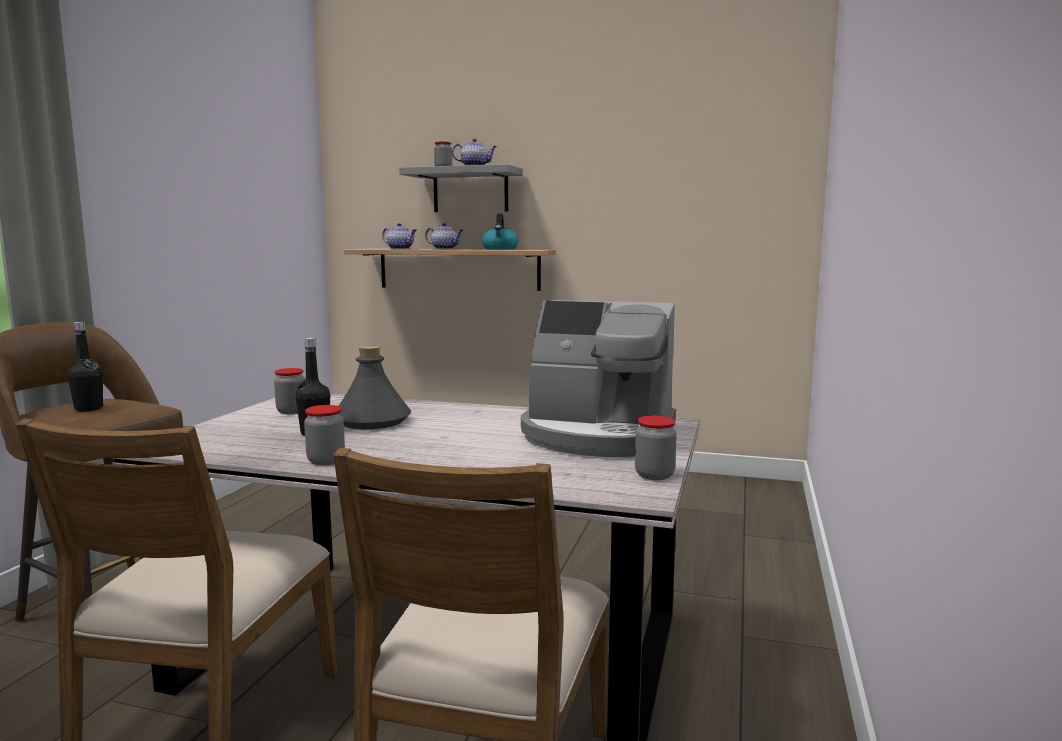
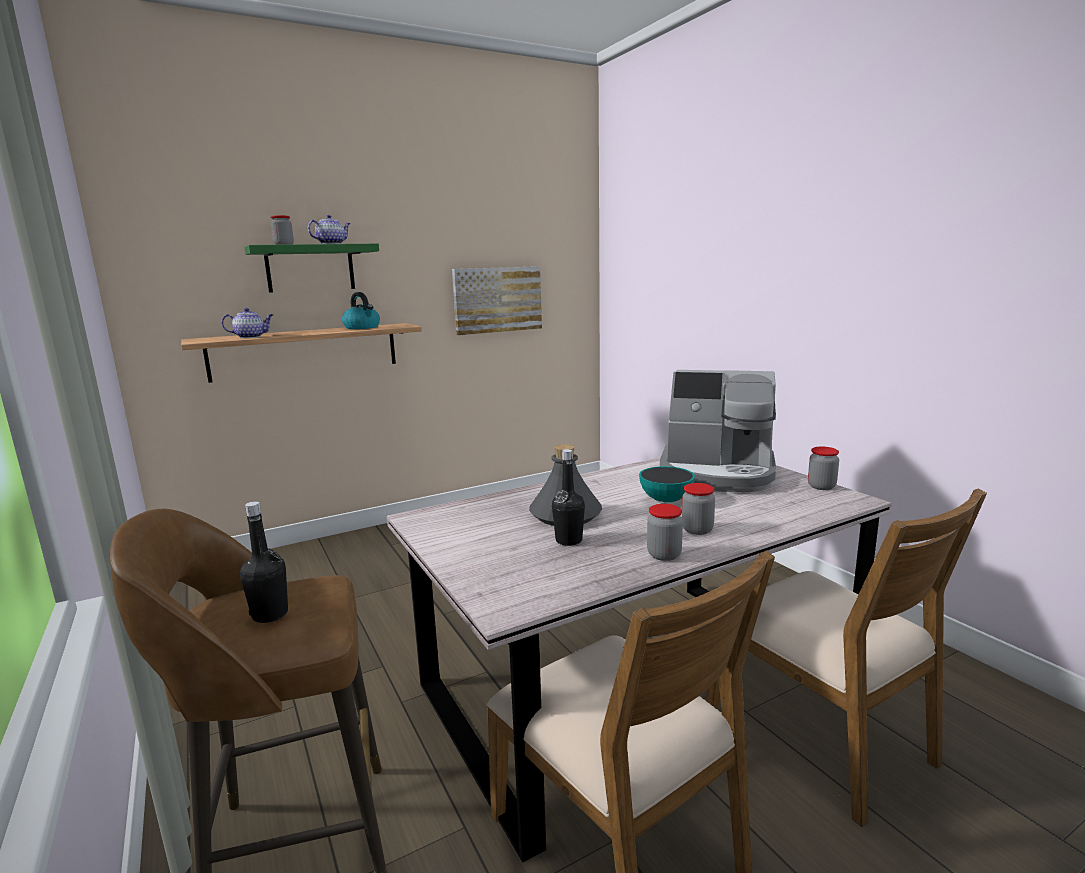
camera: 45 degrees left, 5 degrees up
jar [274,368,305,414] -> jar moved to [682,483,715,535]
grey shelf [399,164,523,212] -> green shelf [244,244,379,293]
teapot [425,223,463,249] -> none
coffee machine [521,300,676,457] -> coffee machine turned 45 degrees clockwise [660,370,776,492]
none -> picture [452,266,542,335]
none -> bowl [639,466,695,502]

